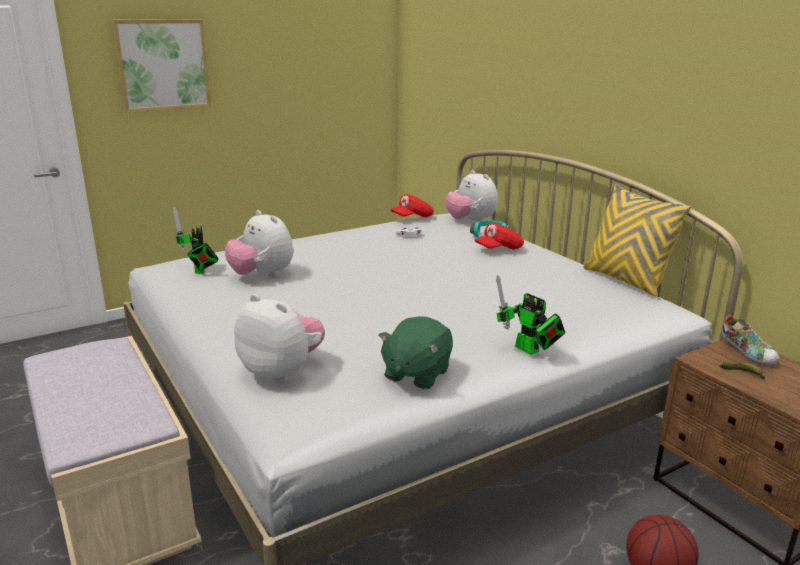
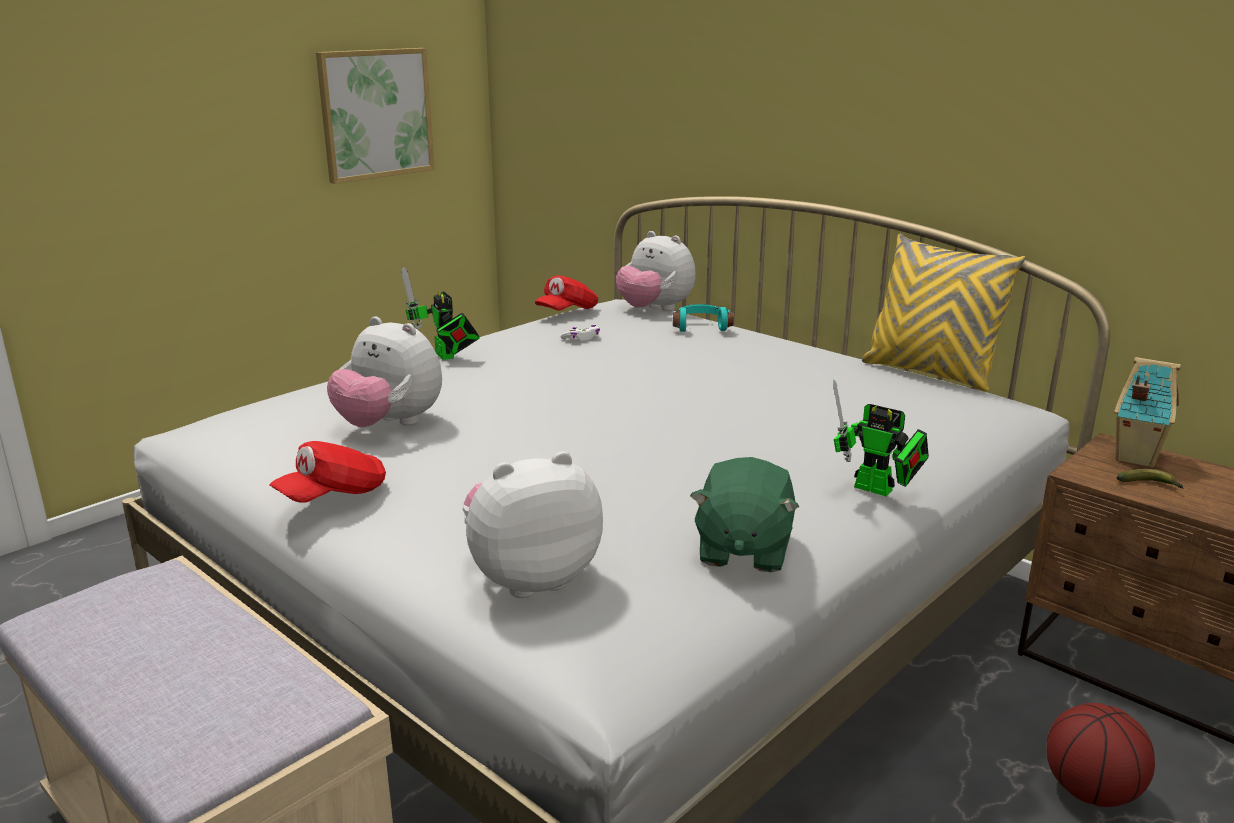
camera: 15 degrees left, 0 degrees up
picture [112,19,211,112] -> picture moved to [316,48,434,184]
toy robot [173,206,219,274] -> toy robot moved to [401,267,480,360]
plush toy [234,294,325,383] -> plush toy turned 45 degrees counterclockwise [462,451,603,598]
red cap [474,223,524,250] -> red cap moved to [269,441,386,503]
shoe [722,315,780,366] -> toy house [1114,357,1181,468]

